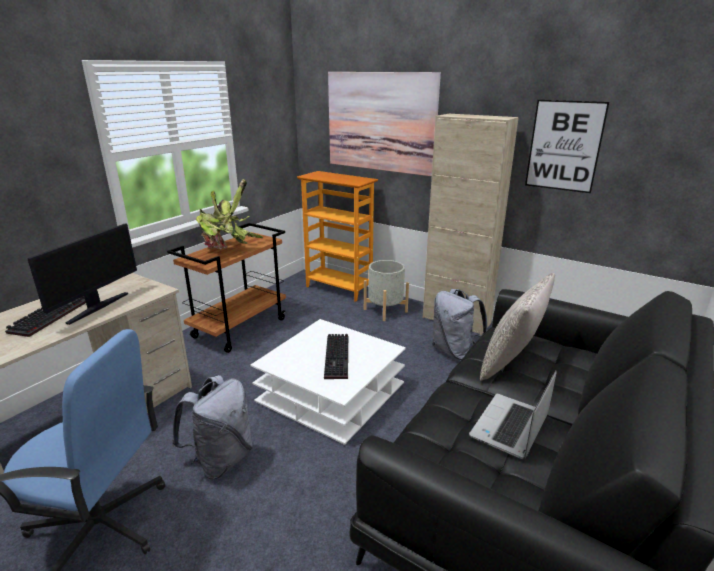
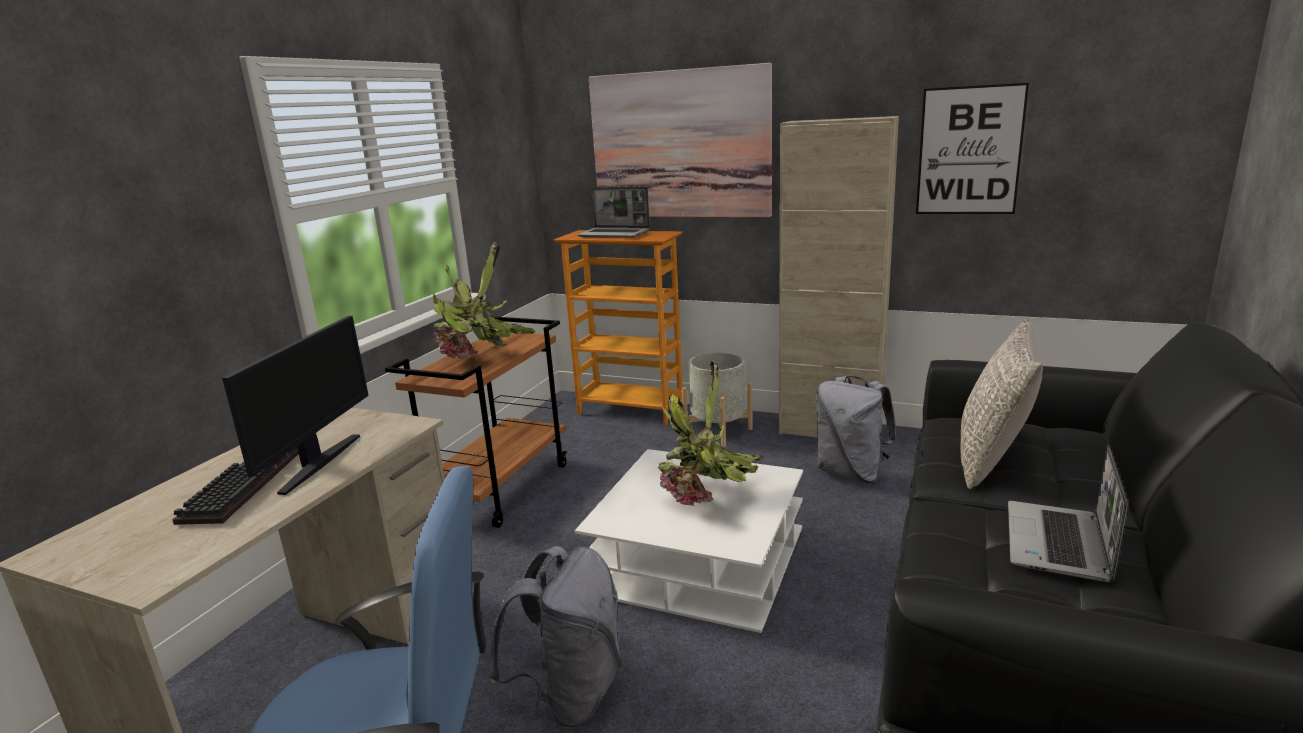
camera: 10 degrees left, 5 degrees down
keyboard [324,334,348,379] -> potted plant [657,360,765,506]
none -> laptop [577,187,650,238]

